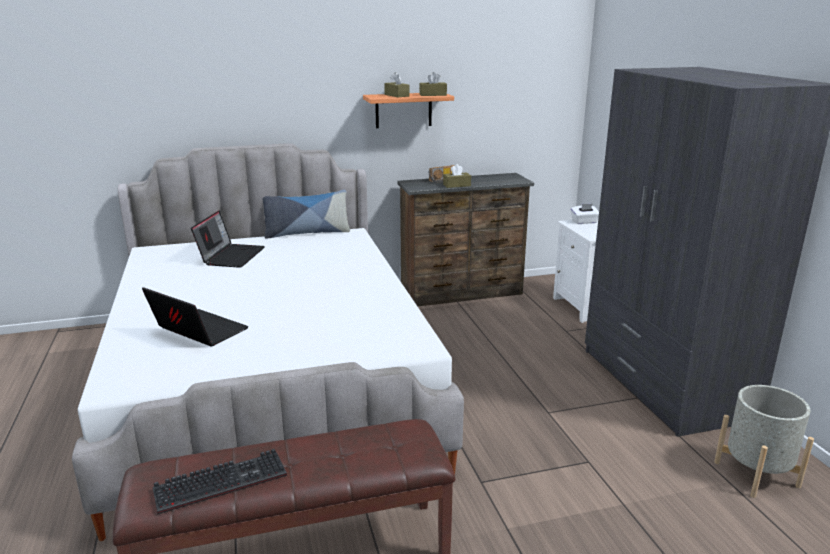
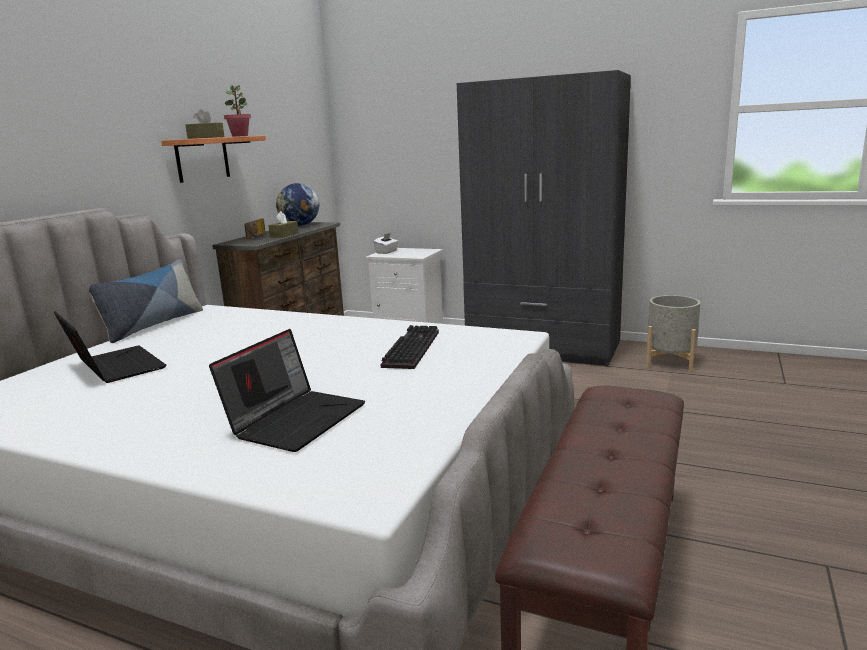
camera: 50 degrees left, 5 degrees down
laptop [142,287,248,347] -> laptop turned 135 degrees clockwise [209,329,365,452]
keyboard [152,449,287,514] -> keyboard moved to [381,325,439,369]
brown tissue box [419,72,447,96] -> potted plant [224,84,251,137]
none -> globe [276,183,319,226]

